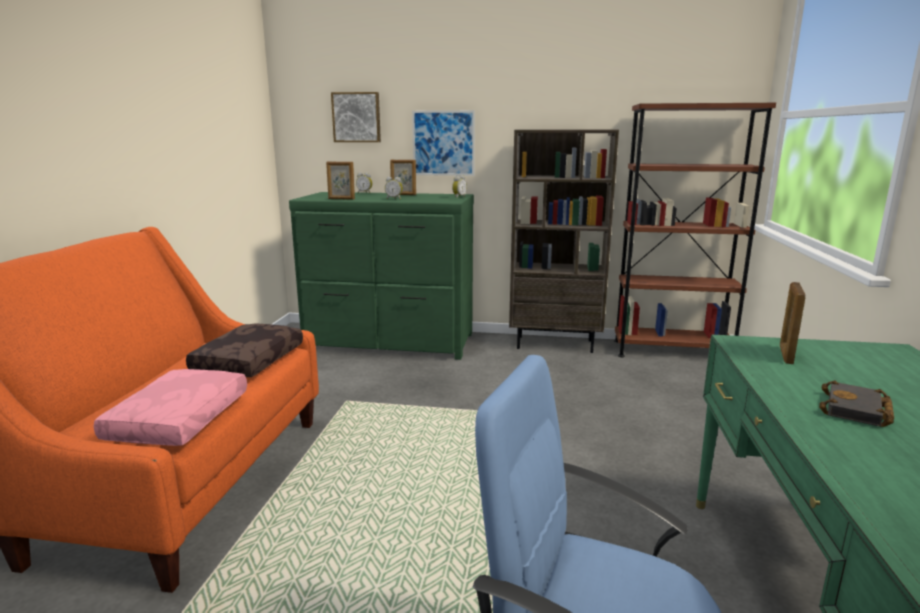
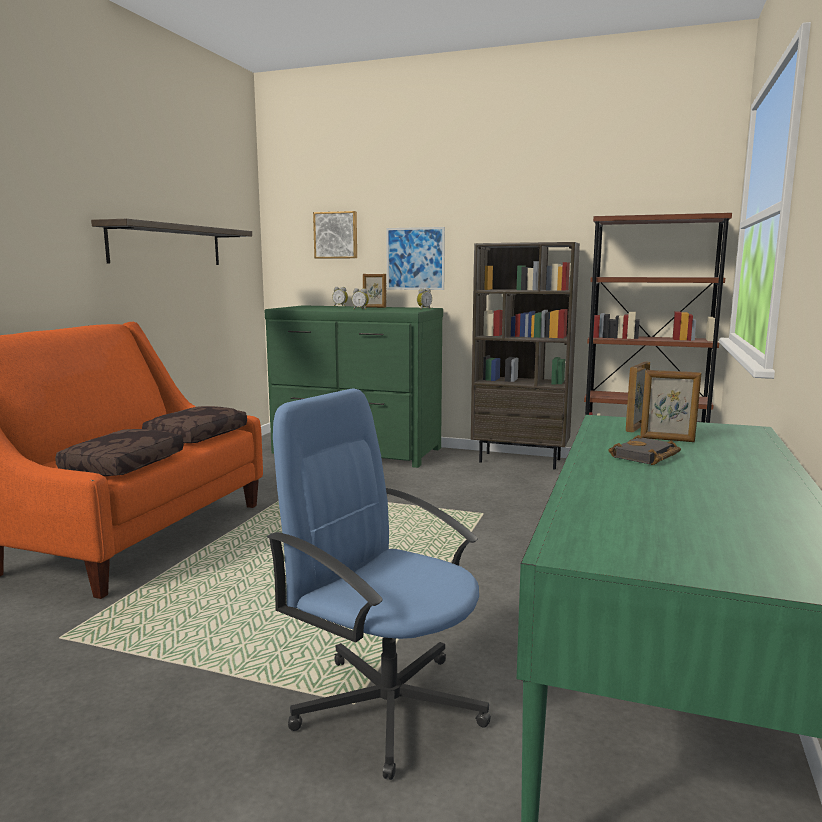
camera: 10 degrees right, 5 degrees down
pink pillow [93,369,247,446] -> brown pillow [55,429,184,476]
picture frame [326,161,355,200] -> picture frame moved to [640,370,701,442]
none -> shelf [91,219,252,265]

